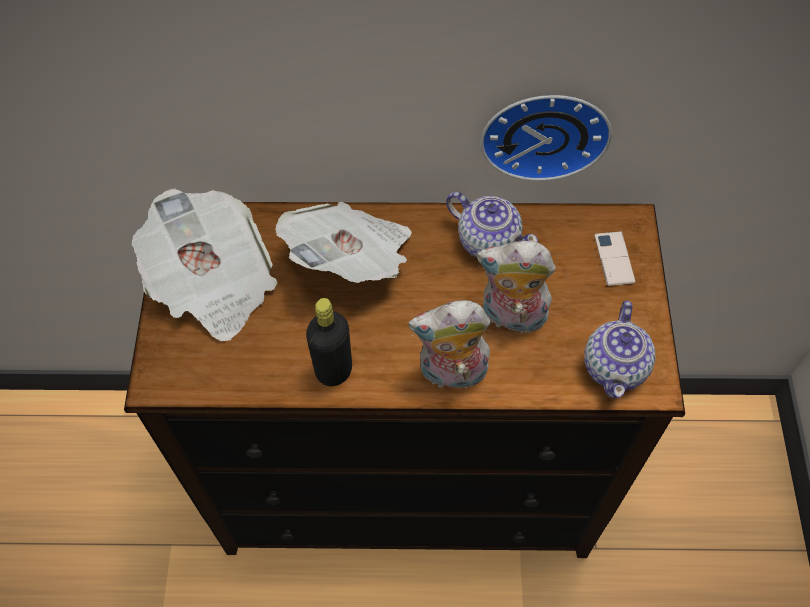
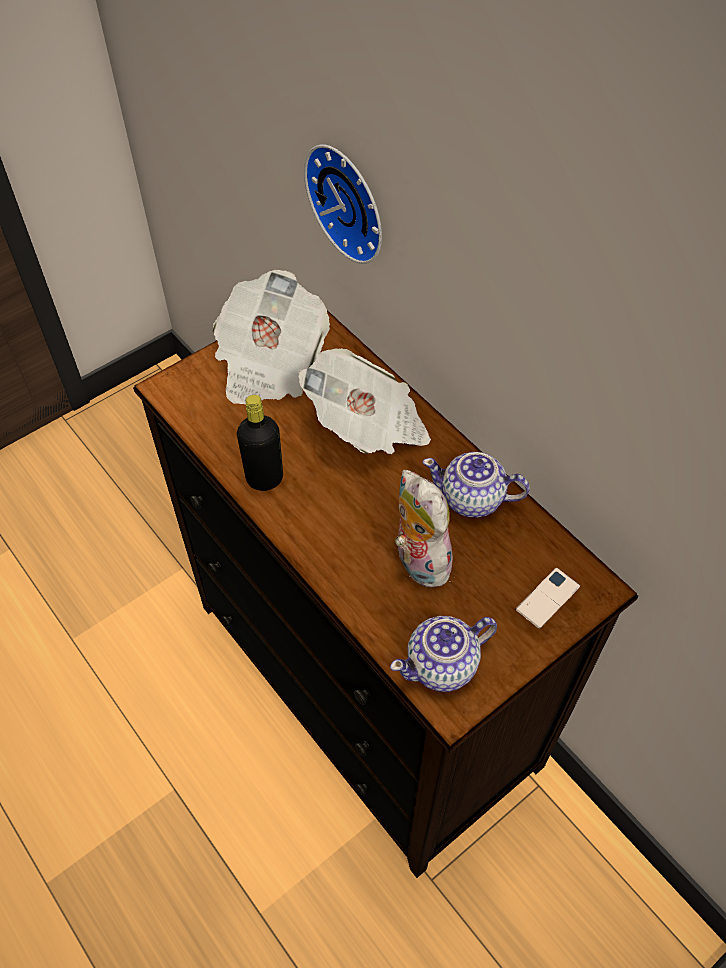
camera: 50 degrees right, 5 degrees down
plush toy [408,300,491,389] -> none
teapot [446,192,538,258] -> teapot turned 105 degrees clockwise [423,452,530,518]
wall clock [480,95,612,181] -> wall clock moved to [304,145,382,264]

